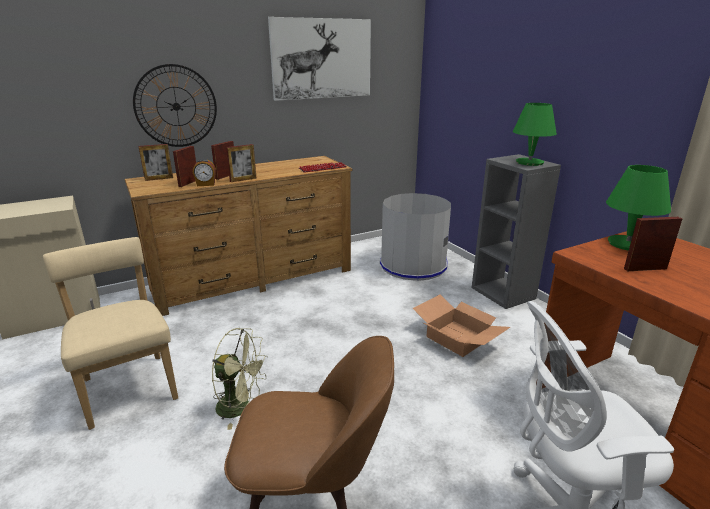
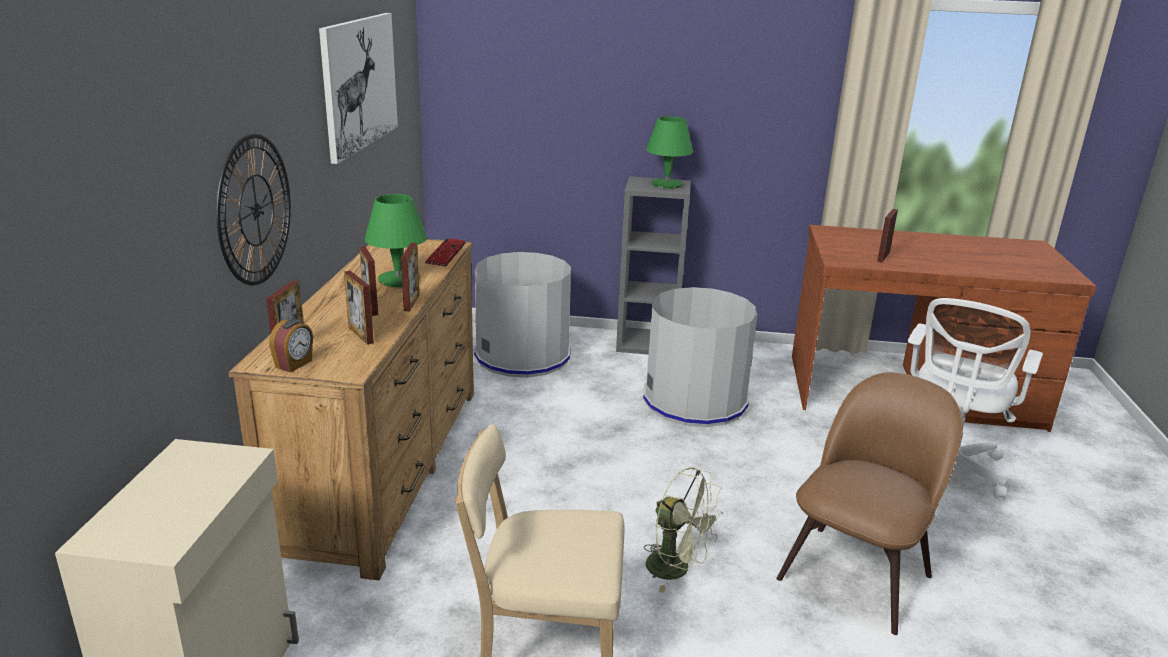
camera: 55 degrees left, 0 degrees up
alarm clock [193,159,216,186] -> alarm clock moved to [269,319,313,372]
green fan [212,328,268,430] -> green fan turned 75 degrees clockwise [644,468,723,593]
cardboard box [413,295,510,357] -> grey trash can [643,287,757,427]
green table lamp [606,165,671,251] -> green table lamp moved to [364,194,427,287]

